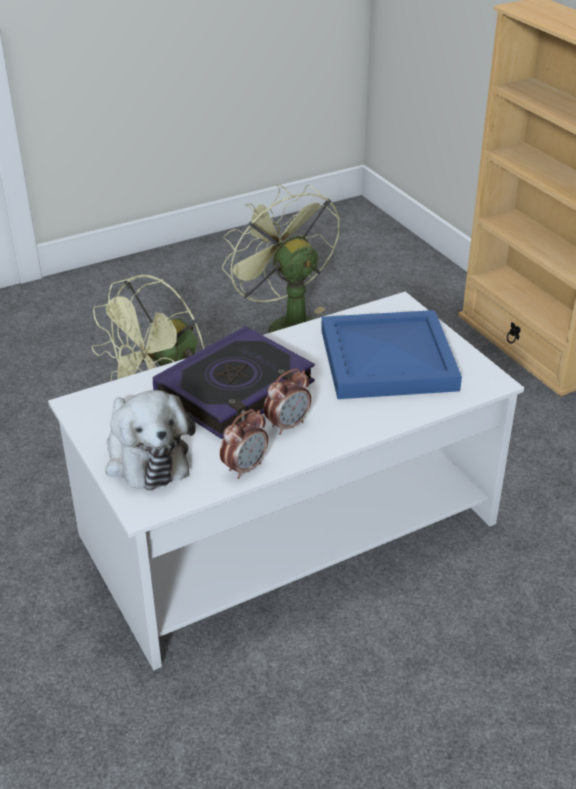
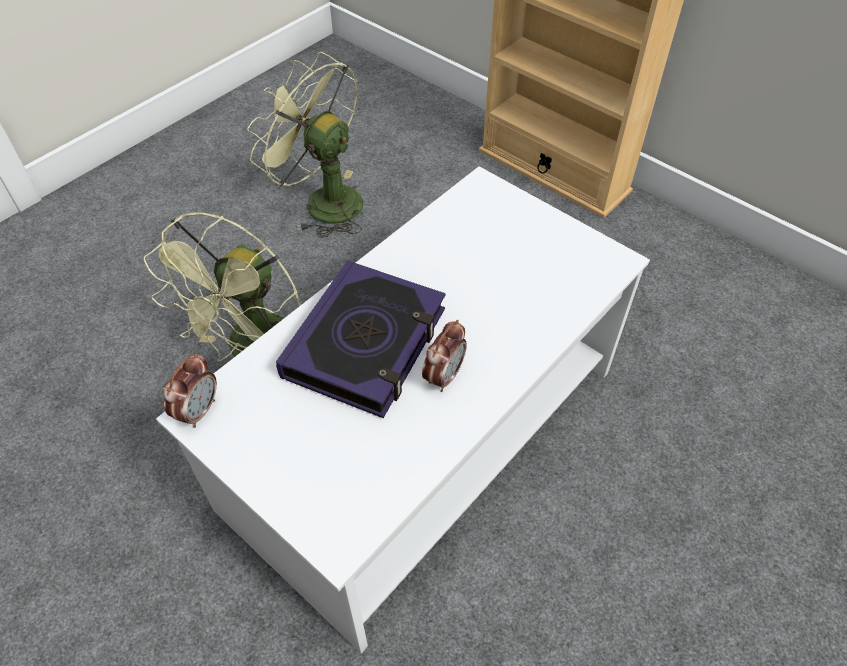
camera: 20 degrees left, 15 degrees up
plush toy [105,390,196,490] -> none
alarm clock [220,409,268,479] -> alarm clock moved to [163,353,217,428]
blue tray [321,310,462,399] -> none

